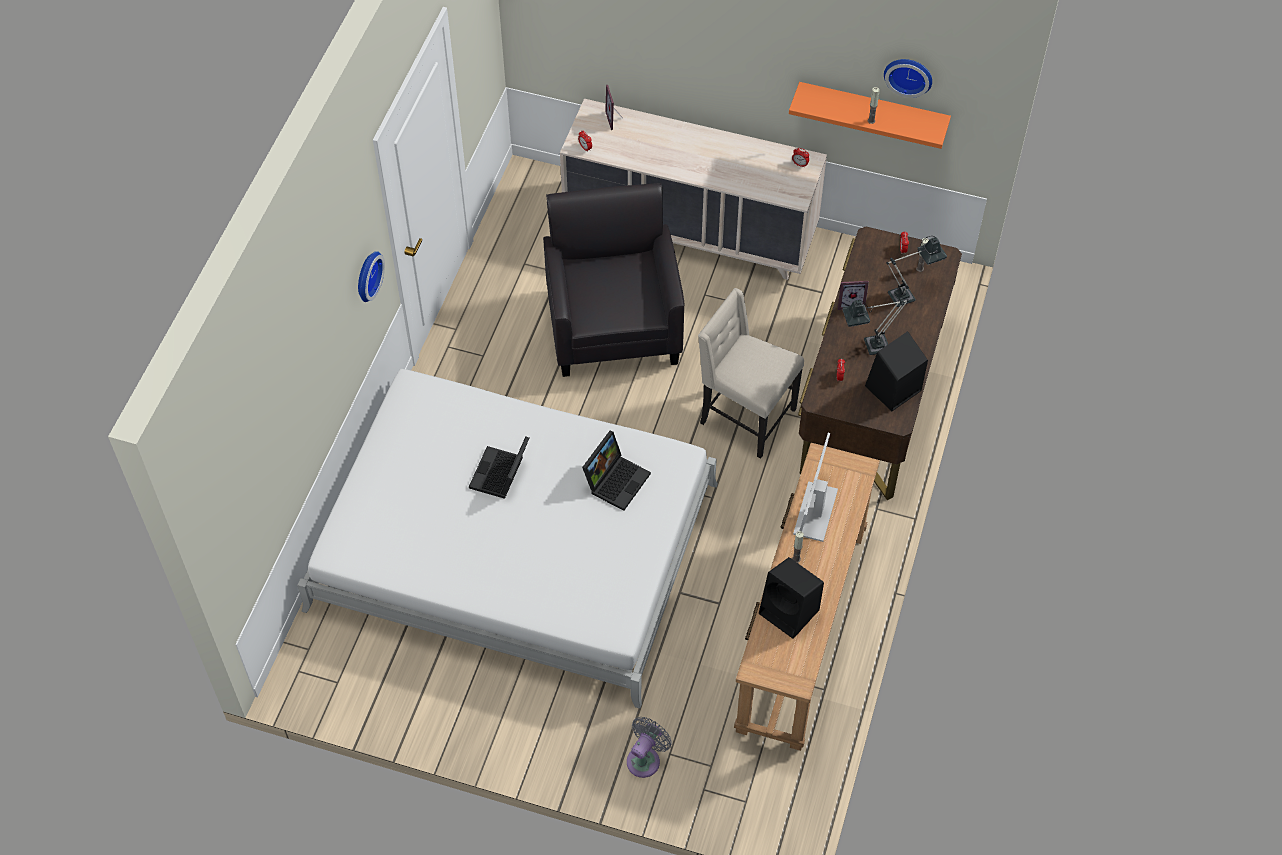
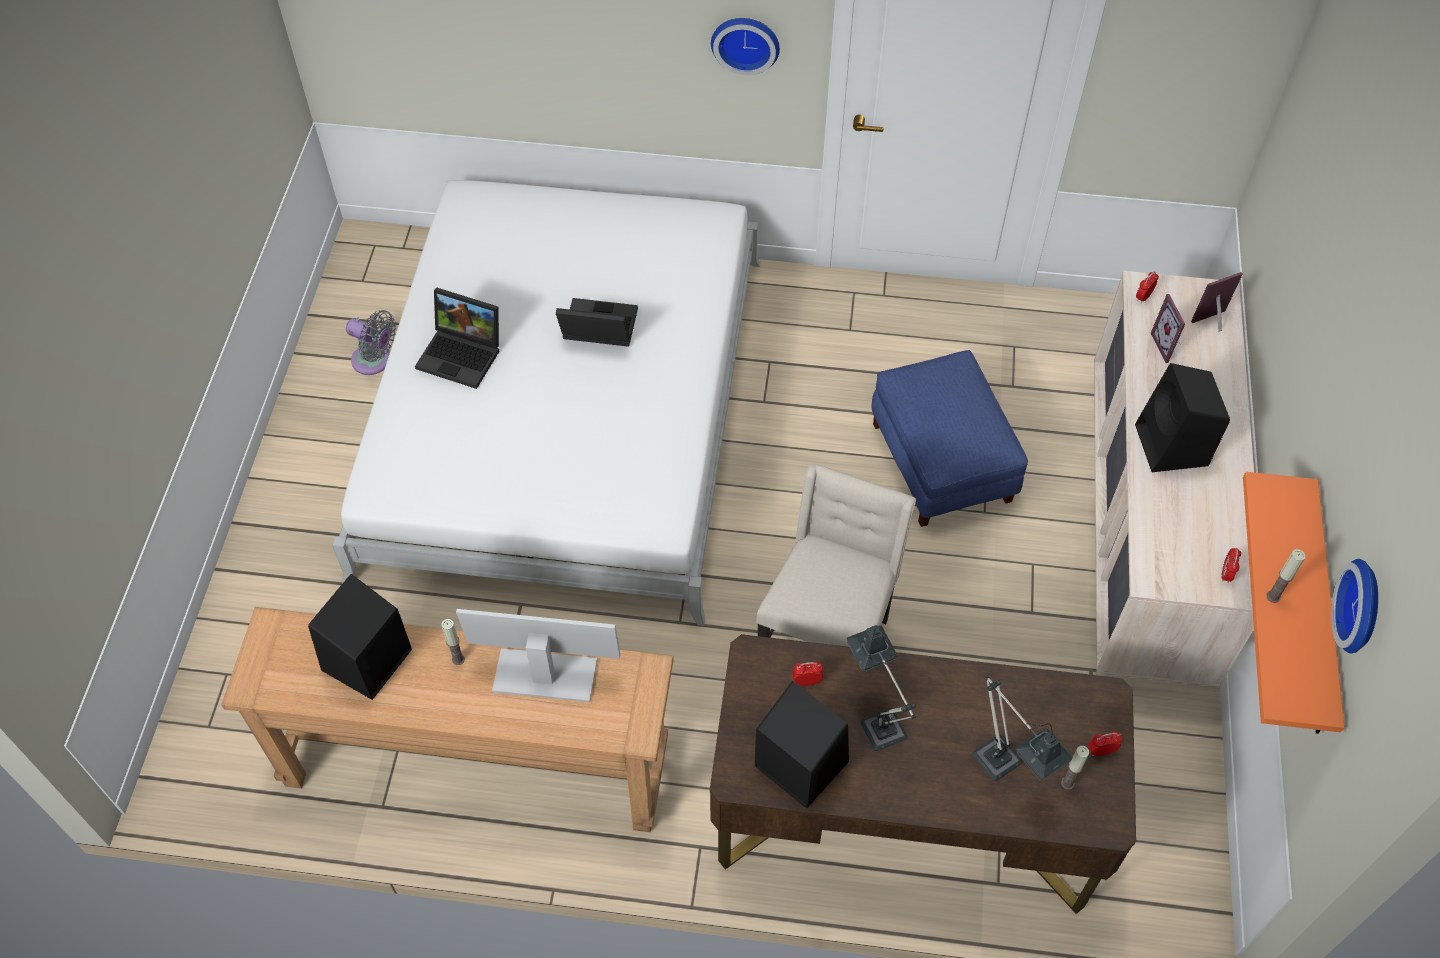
camera: 80 degrees right, 0 degrees up
black armchair [543,183,685,377] -> blue ottoman [872,350,1028,527]
laptop [582,431,651,511] -> laptop moved to [415,288,499,389]
grey fan [627,717,672,778] -> grey fan moved to [346,310,396,375]
picture frame [838,281,869,310] -> picture frame moved to [1151,294,1185,363]
none -> black speaker [1135,363,1230,472]

